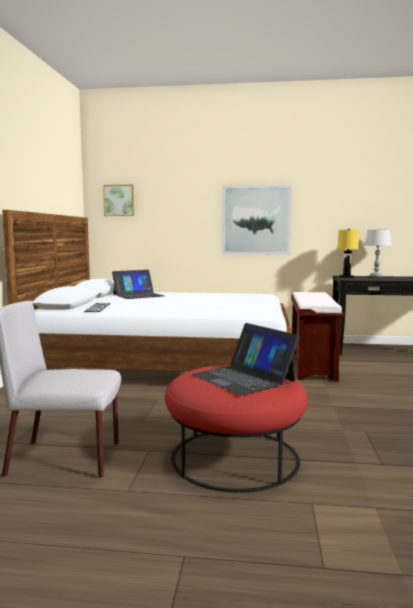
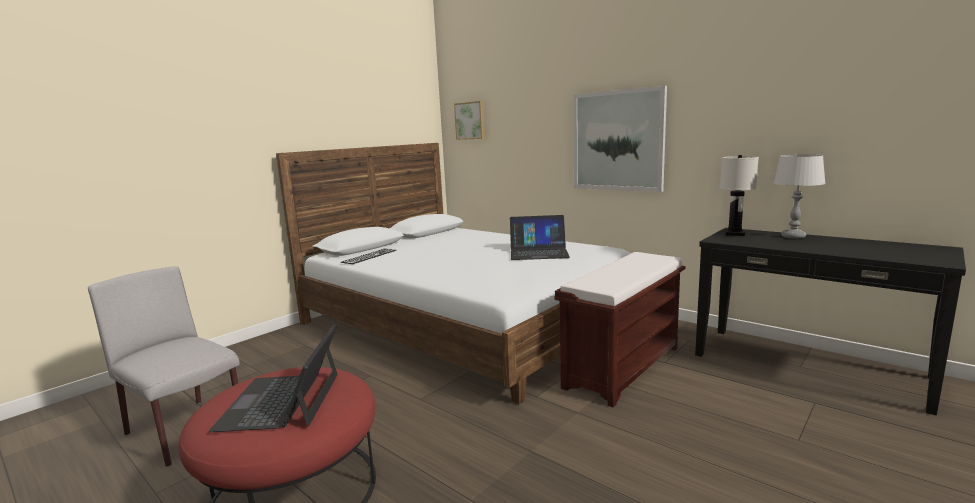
camera: 35 degrees right, 5 degrees up
laptop [112,270,164,299] -> laptop moved to [510,215,570,260]
yellow table lamp [338,229,359,278] -> white table lamp [720,155,759,236]

